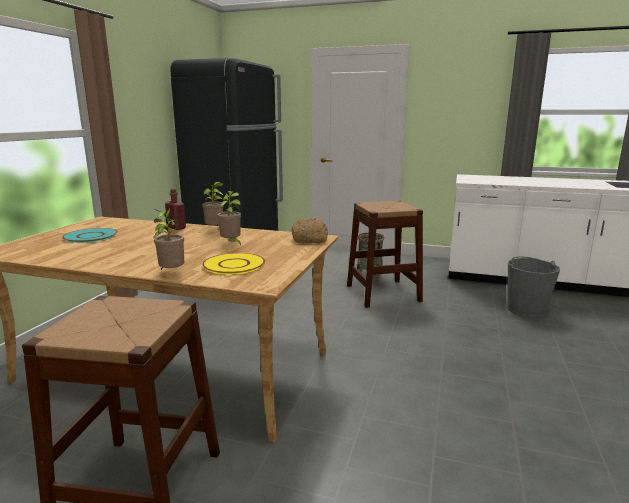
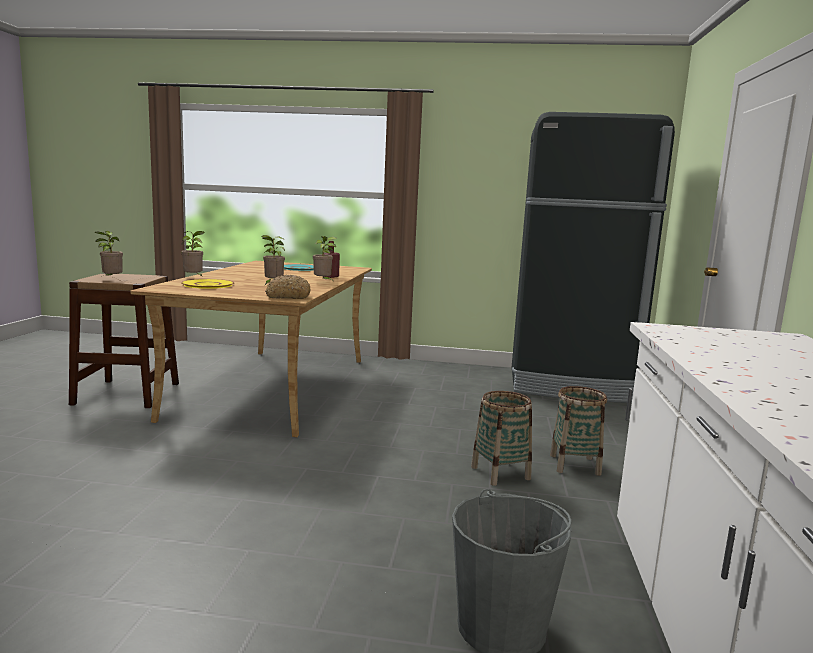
camera: 80 degrees right, 5 degrees down
brown stool [347,201,423,308] -> basket [471,391,532,486]
none -> potted plant [95,231,123,279]

